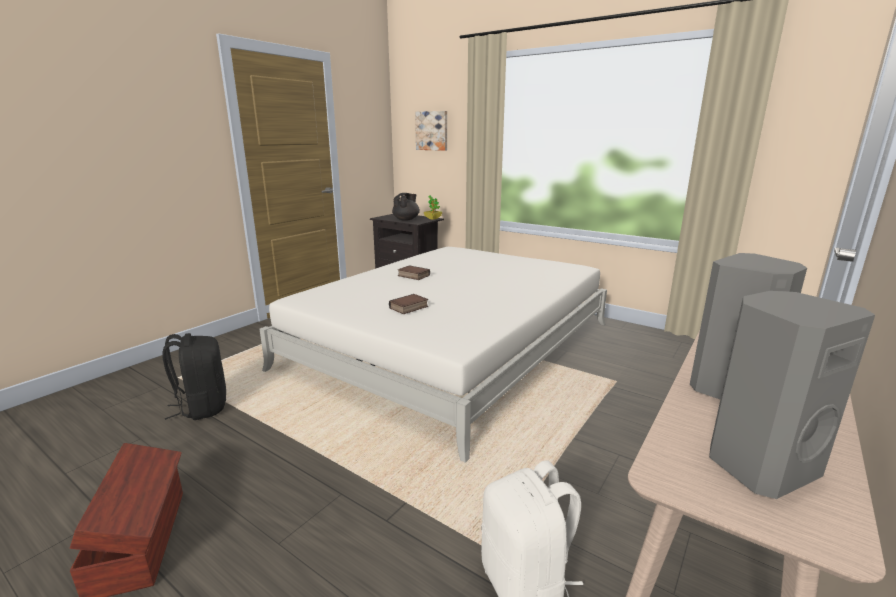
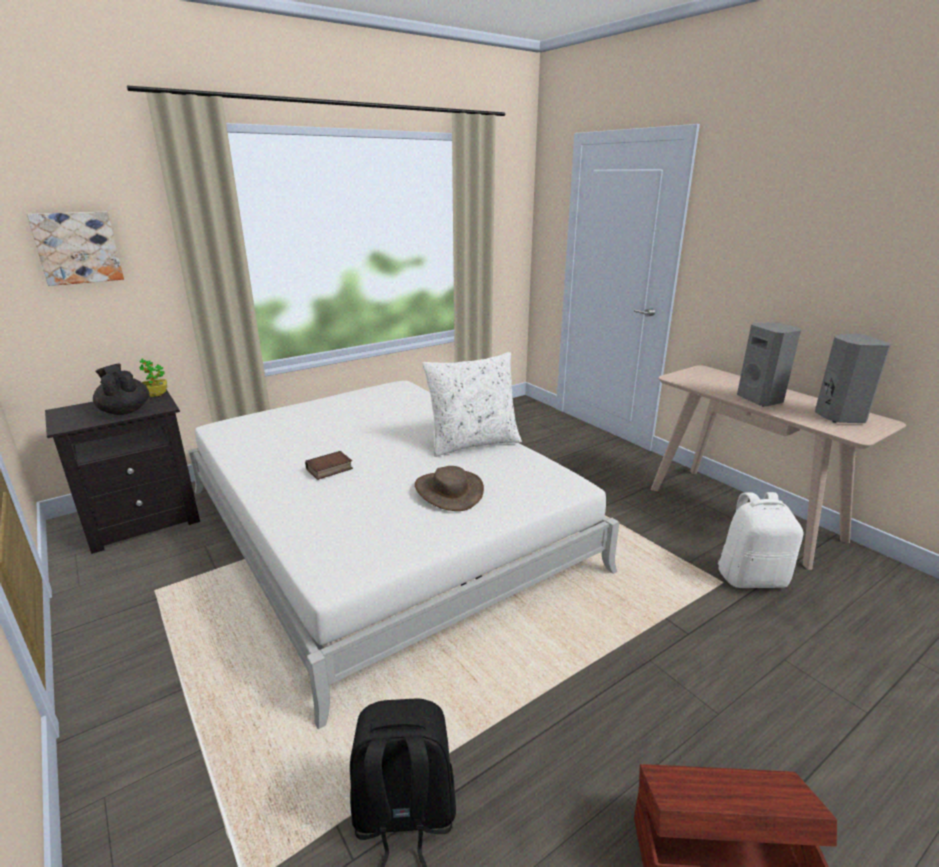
camera: 70 degrees left, 5 degrees up
book [389,294,428,314] -> brown hat [415,466,484,511]
none -> white pillow [422,352,522,457]

